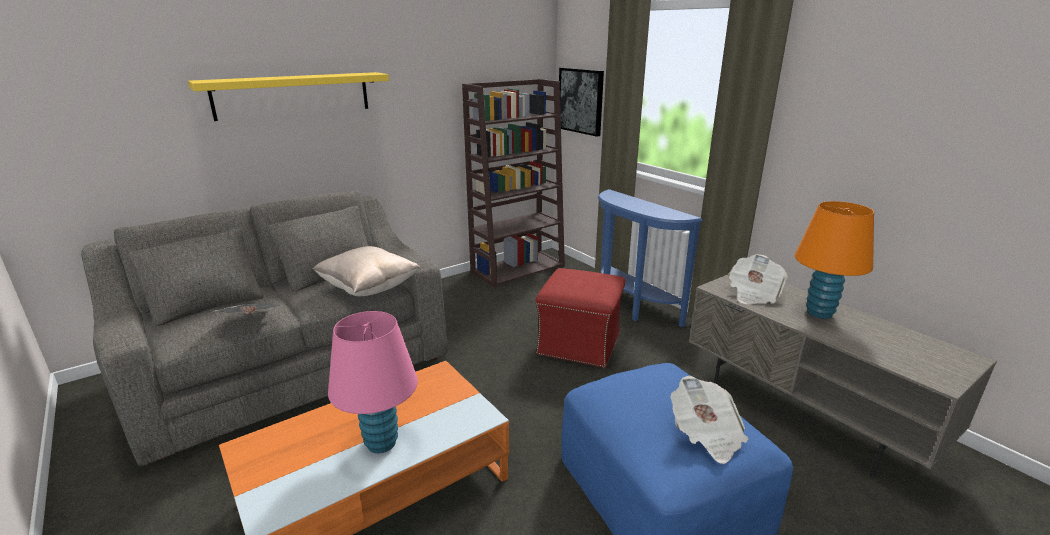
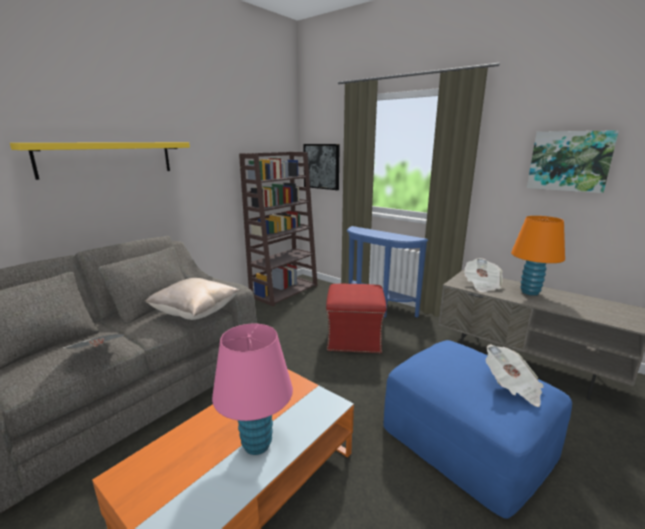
camera: 15 degrees left, 5 degrees down
none -> picture [527,130,619,193]

